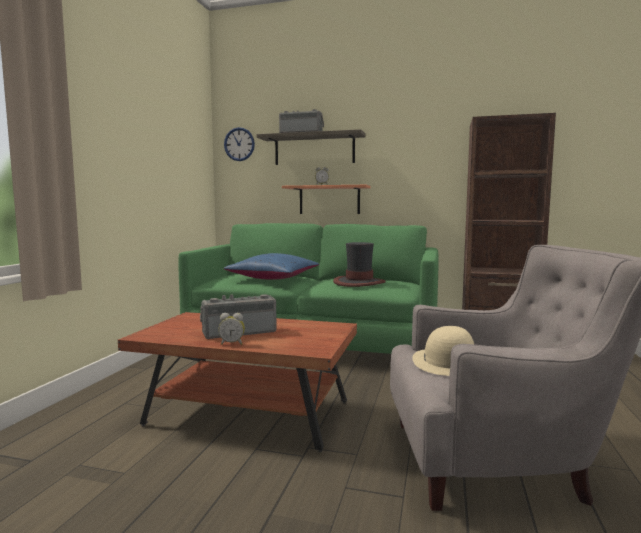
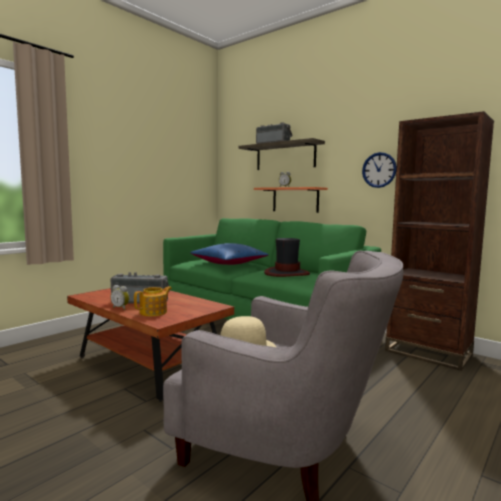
camera: 25 degrees right, 0 degrees up
wall clock [224,127,255,161] -> wall clock moved to [362,152,397,188]
none -> teapot [134,286,172,316]

